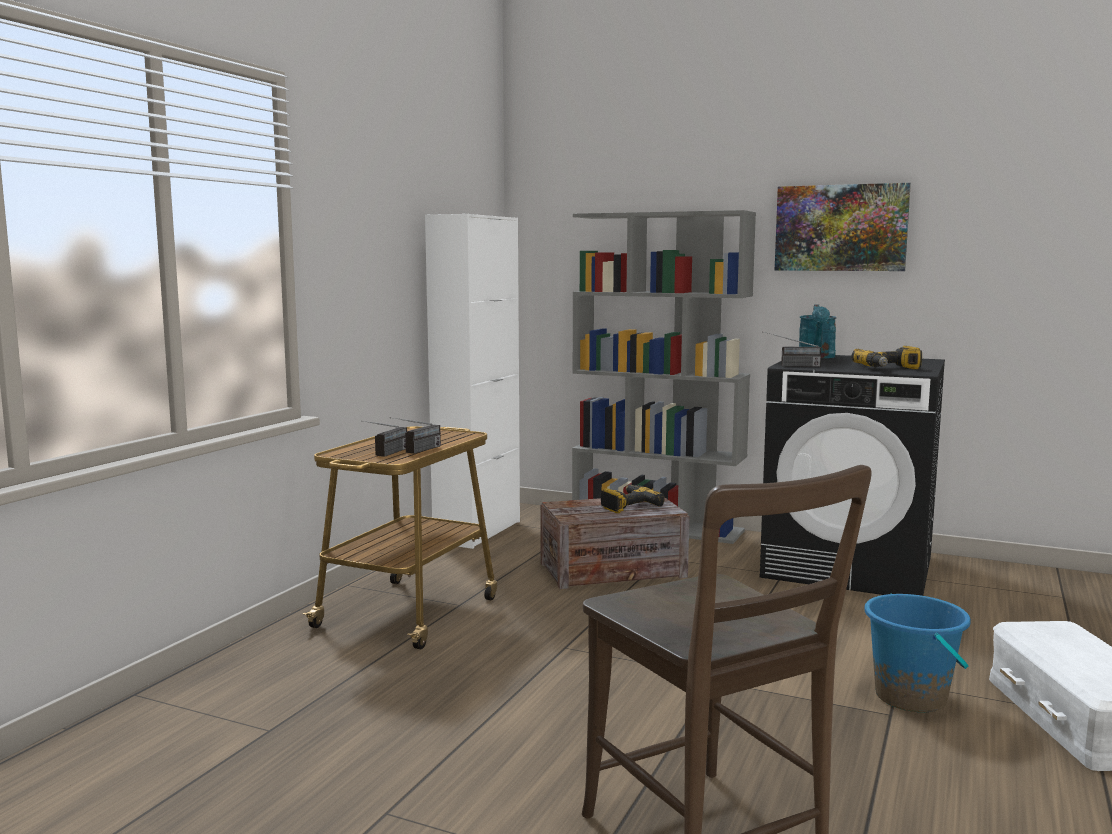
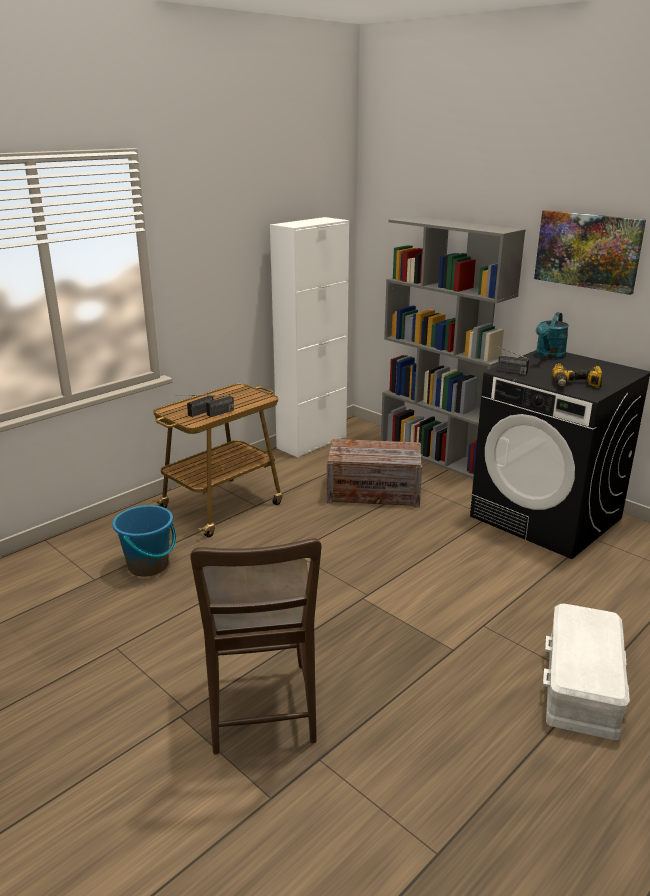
camera: 20 degrees right, 15 degrees up
power drill [601,485,665,513] -> none
blue bucket [864,594,971,712] -> blue bucket moved to [112,505,176,576]

